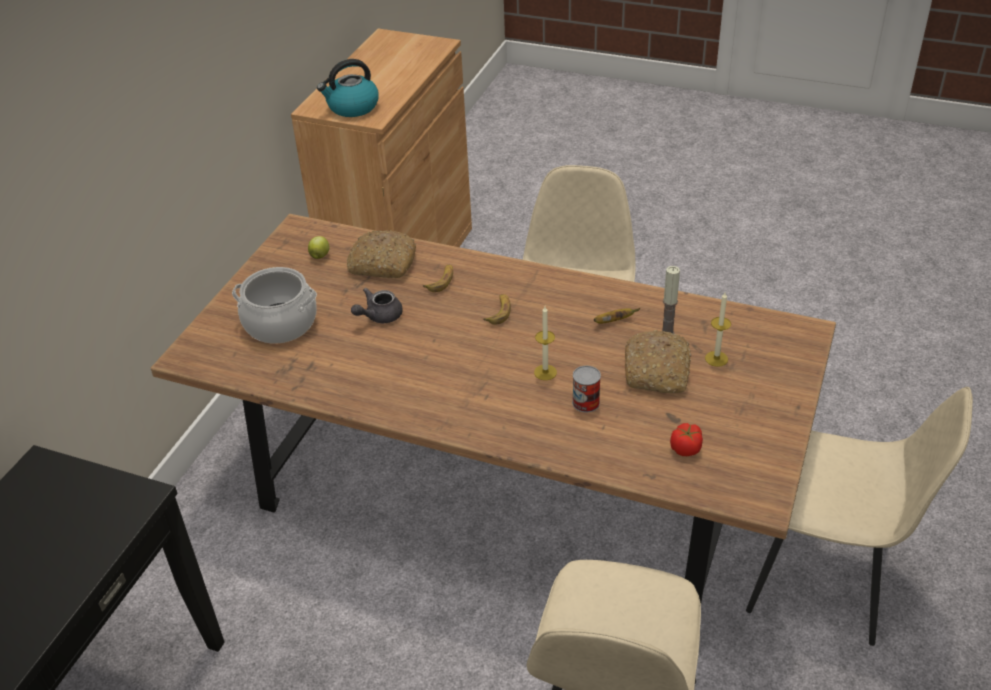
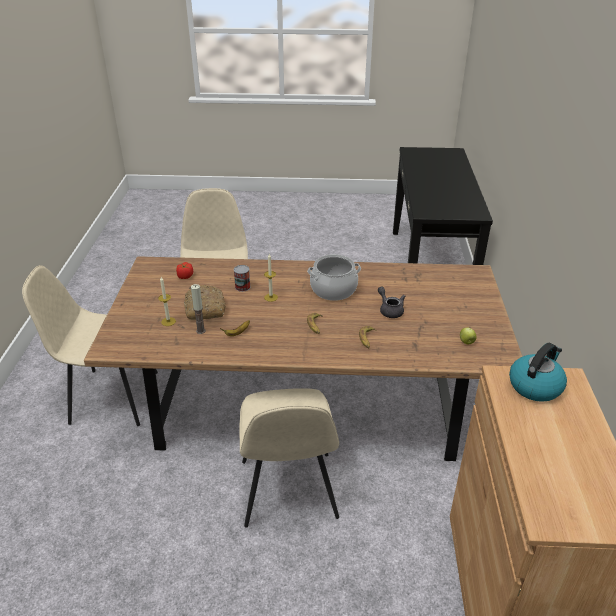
camera: 160 degrees right, 5 degrees down
cooking pot [232,267,317,344] -> cooking pot moved to [307,254,361,301]
bread [347,230,416,278] -> none
grey teapot [351,288,403,323] -> grey teapot turned 60 degrees counterclockwise [378,286,405,318]

